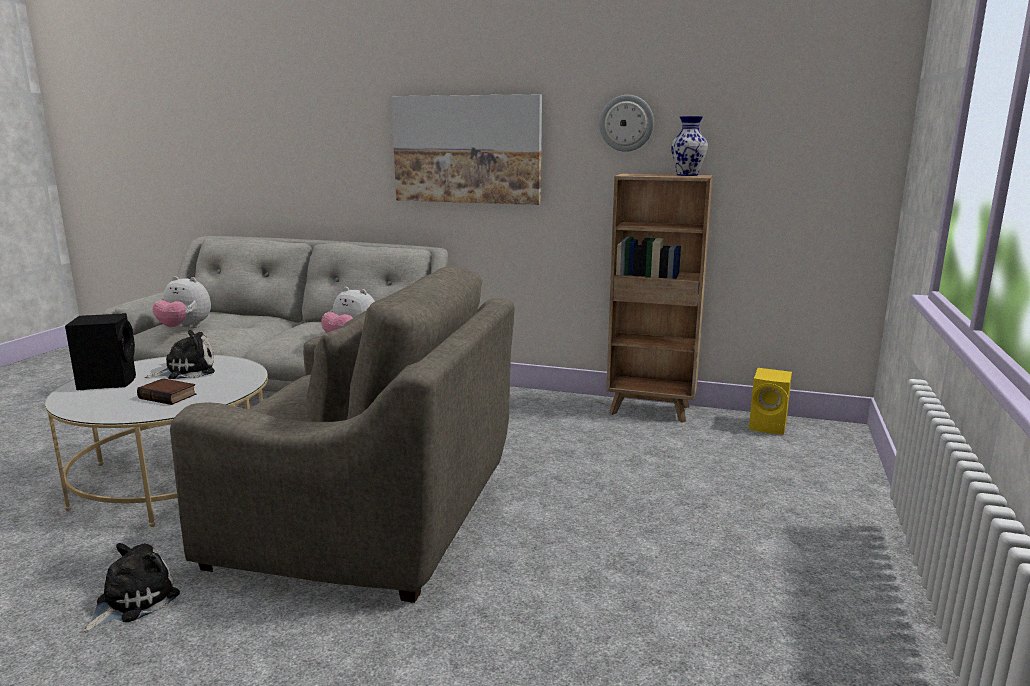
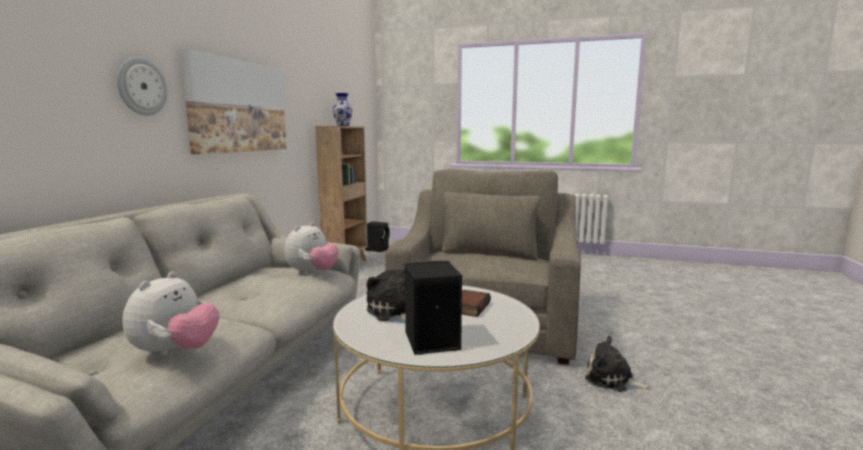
camera: 90 degrees left, 5 degrees down
wall clock [599,95,654,152] -> wall clock moved to [117,57,167,116]
yellow speaker [749,368,792,435] -> black speaker [365,221,390,252]

